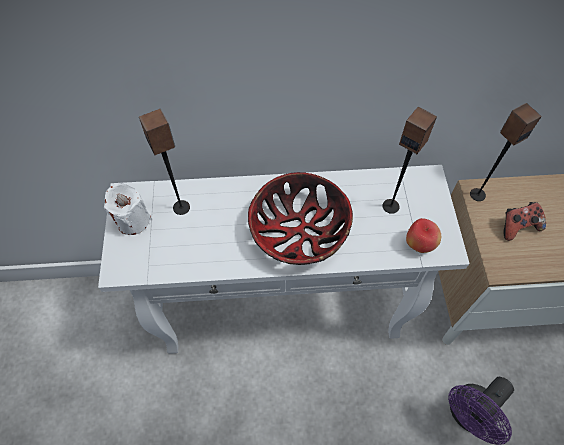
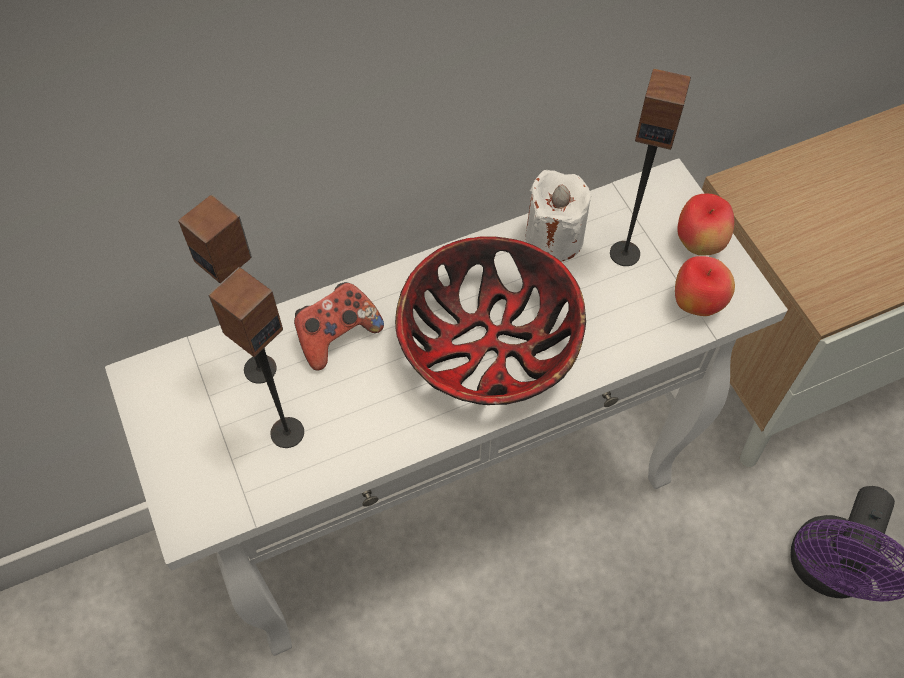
camera: 20 degrees left, 0 degrees up
white candle [104,183,151,235] -> white candle moved to [526,170,591,261]
speaker [470,103,541,201] -> speaker moved to [208,267,304,448]
game controller [504,202,546,241] -> game controller moved to [294,282,384,371]
none -> apple [677,194,734,256]

